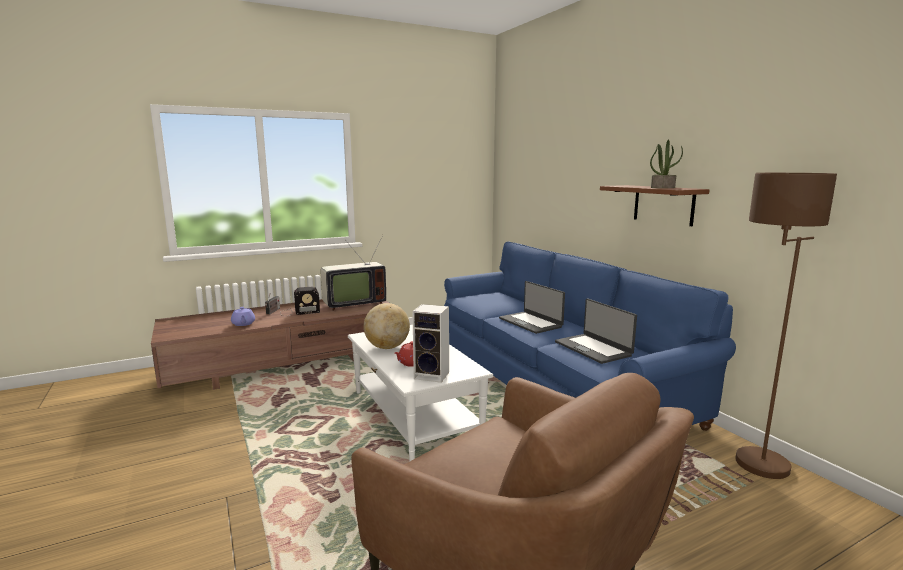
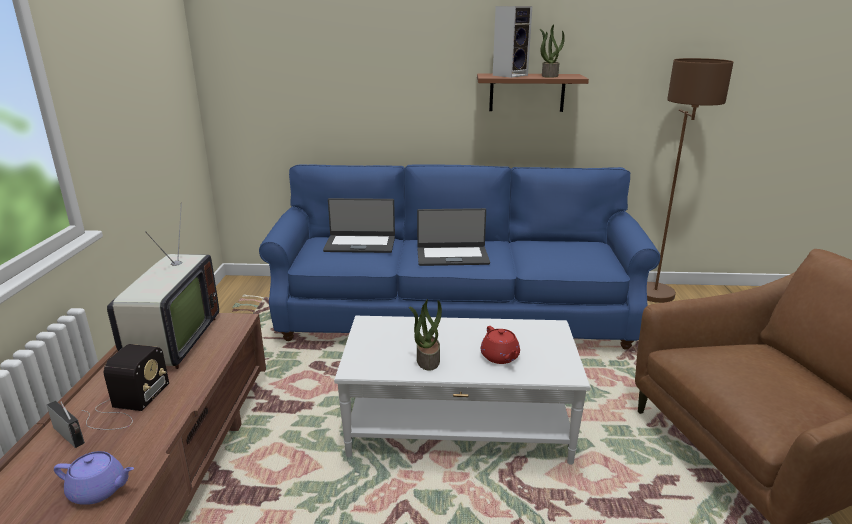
camera: 60 degrees left, 10 degrees up
globe [364,303,410,349] -> potted plant [409,299,442,371]
speaker [412,304,449,383] -> speaker moved to [493,6,532,78]
laptop [555,299,637,364] -> laptop moved to [323,198,395,253]

